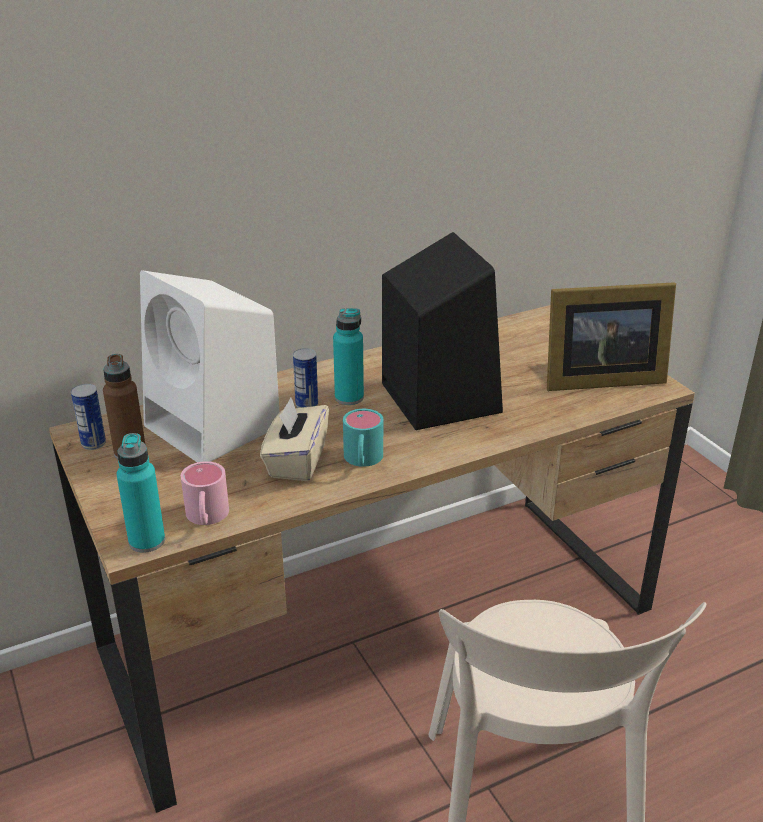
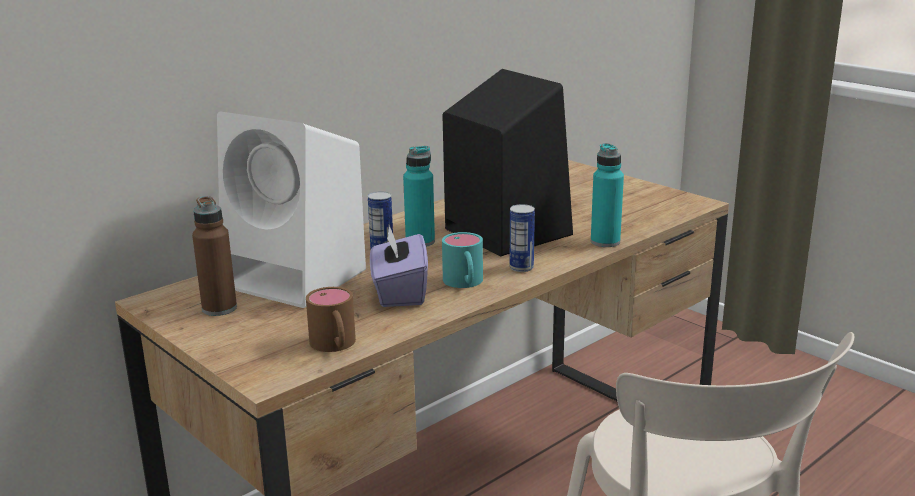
camera: 15 degrees left, 10 degrees down
can [71,384,106,450] -> can moved to [510,204,535,272]
turquoise bottle [116,433,165,553] -> turquoise bottle moved to [591,143,624,247]
pink mug [181,461,229,525] -> brown mug [306,287,356,352]
beige tissue box [260,397,329,481] -> purple tissue box [370,225,428,307]
picture frame [547,282,676,391] -> none

